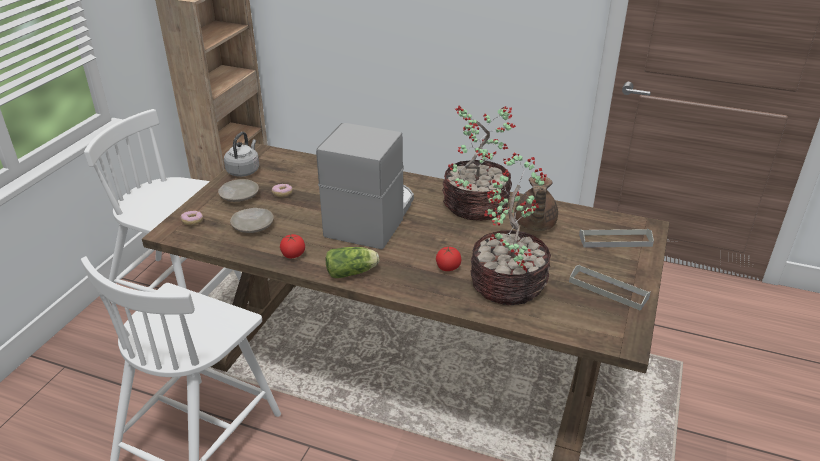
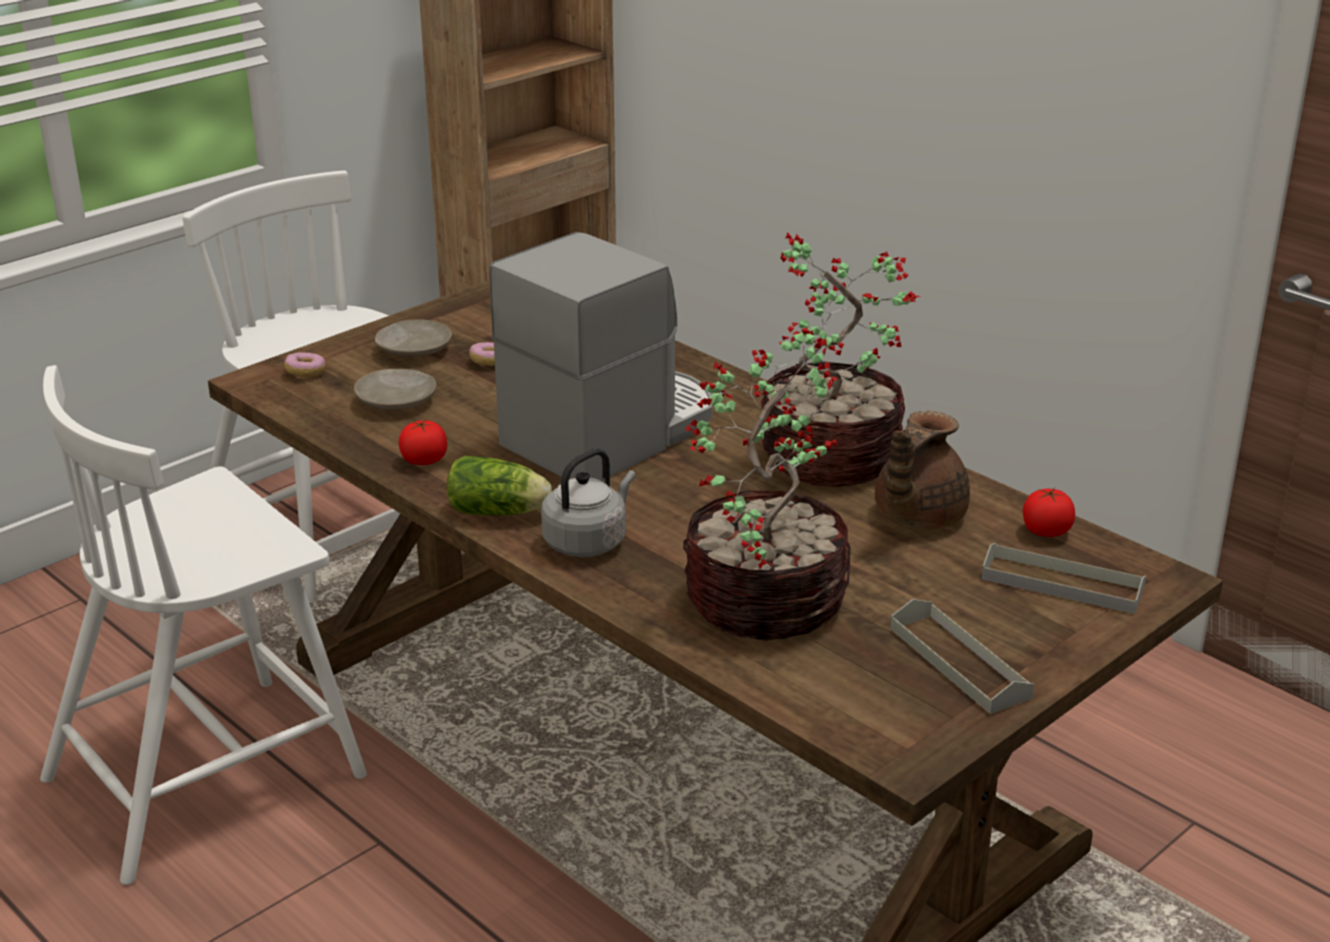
camera: 25 degrees right, 5 degrees down
grey kettle [224,132,259,177] -> grey kettle moved to [541,448,636,557]
tomato [436,246,461,271] -> tomato moved to [1023,488,1075,537]

